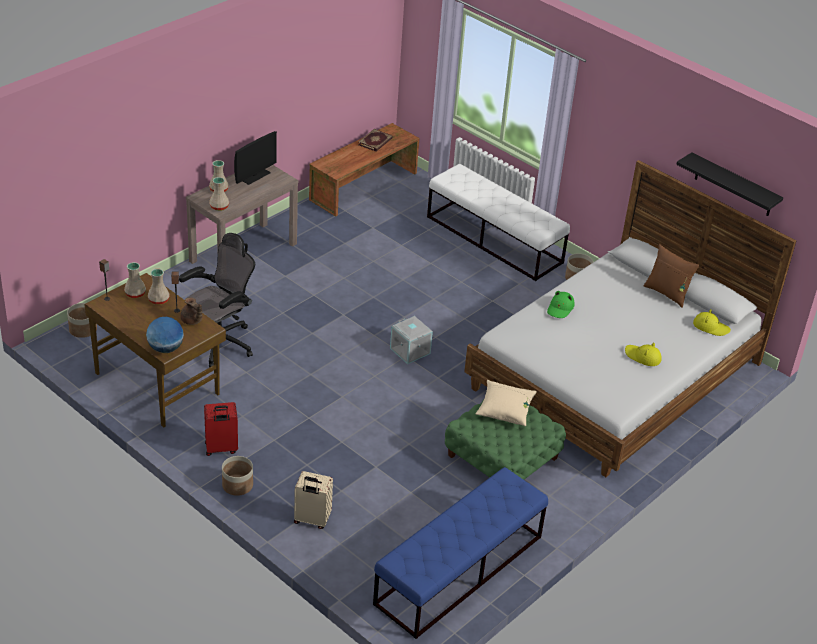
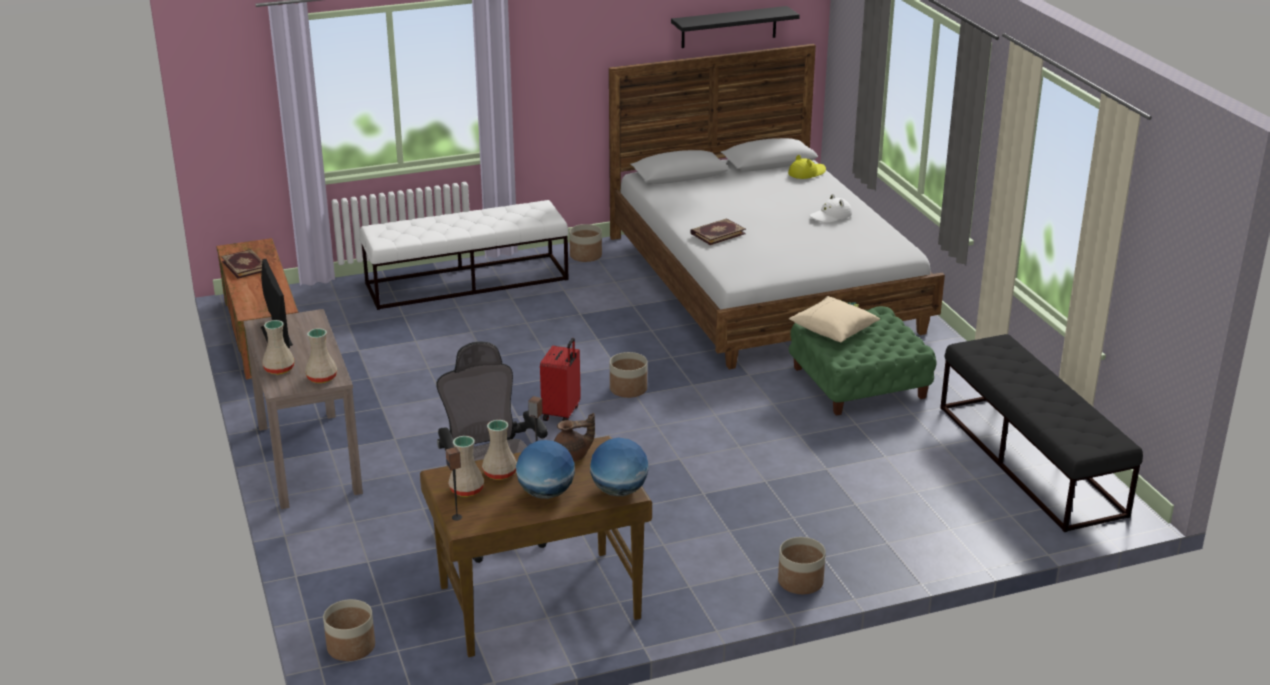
camera: 60 degrees left, 10 degrees down
red suitcase [204,402,238,456] -> red suitcase moved to [540,338,581,421]
beige suitcase [294,471,333,529] -> none
blue bench [373,467,548,639] -> black bench [940,334,1143,532]
grey storage box [390,316,433,364] -> planter [610,352,647,398]
green hat [547,291,575,318] -> book [690,218,746,245]
yellow hat [625,343,662,366] -> white hat [809,194,852,223]
brown pillow [644,244,699,308] -> none
none -> globe [516,440,575,499]

